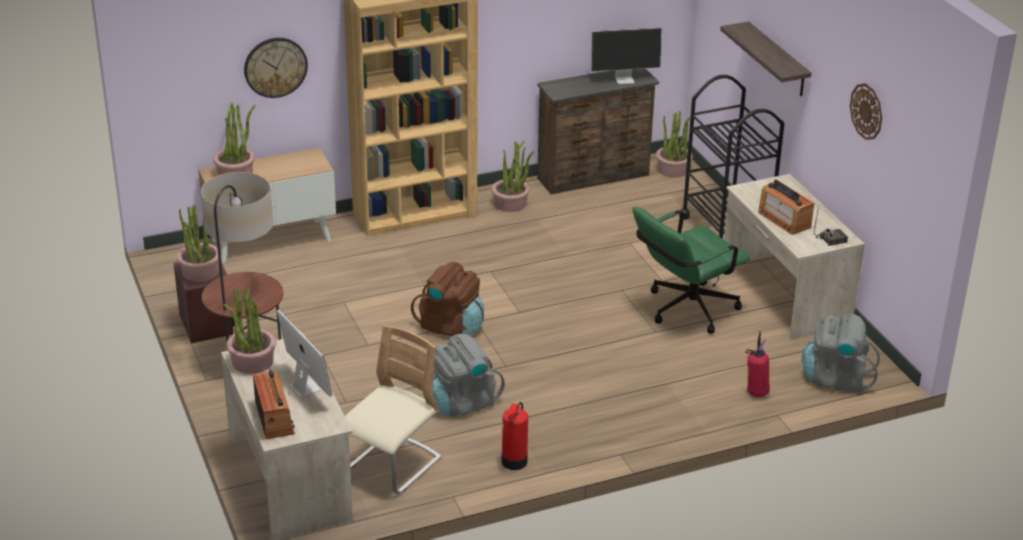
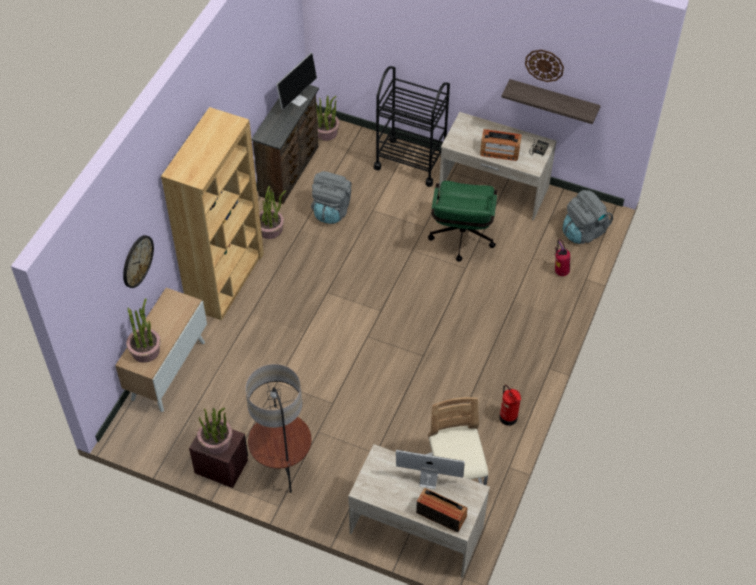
camera: 45 degrees left, 20 degrees up
potted plant [223,288,276,374] -> none
brown backpack [411,262,484,336] -> none
grey backpack [433,334,505,417] -> grey backpack moved to [311,171,351,224]
shelf [720,22,811,96] -> shelf moved to [501,79,601,124]

